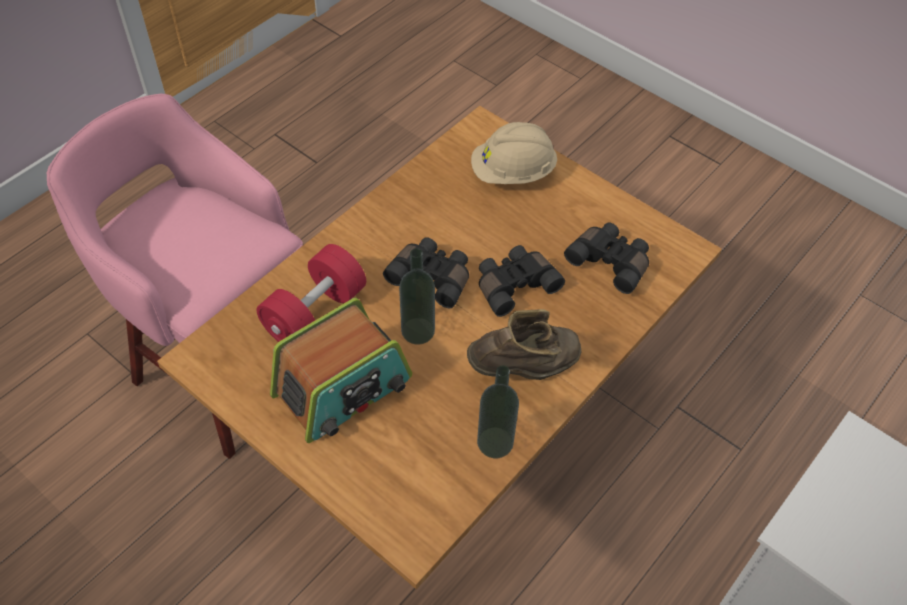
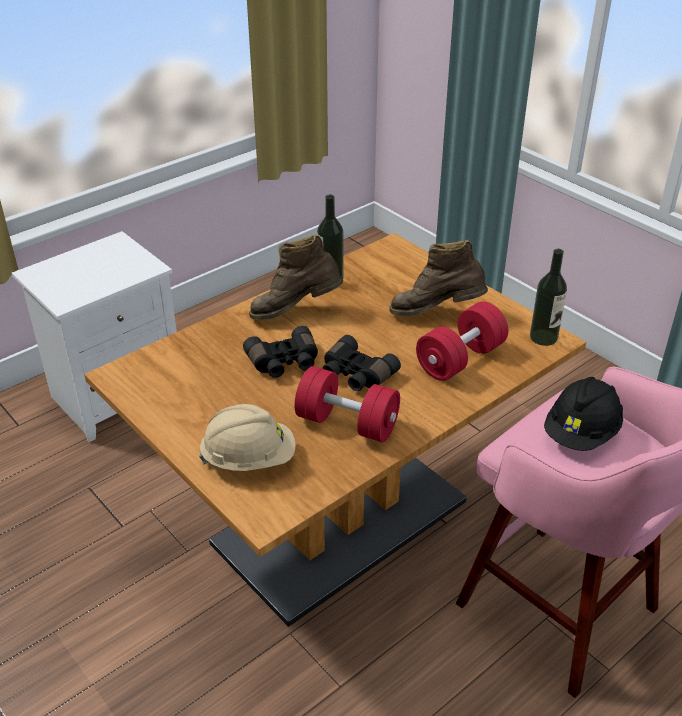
camera: 170 degrees left, 15 degrees down
radio [270,298,412,443] -> brown boot [390,239,488,316]
bottle [399,248,435,345] -> bottle moved to [530,249,567,346]
black binoculars [564,223,649,294] -> none
none -> red dumbbell [294,366,400,442]
none -> black hard hat [544,377,623,451]

